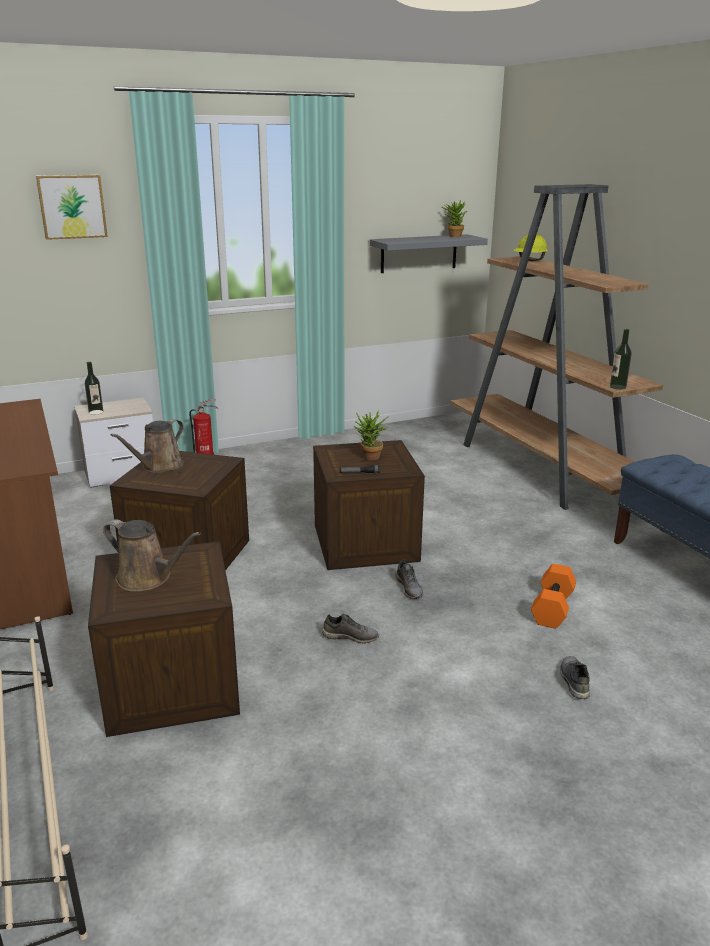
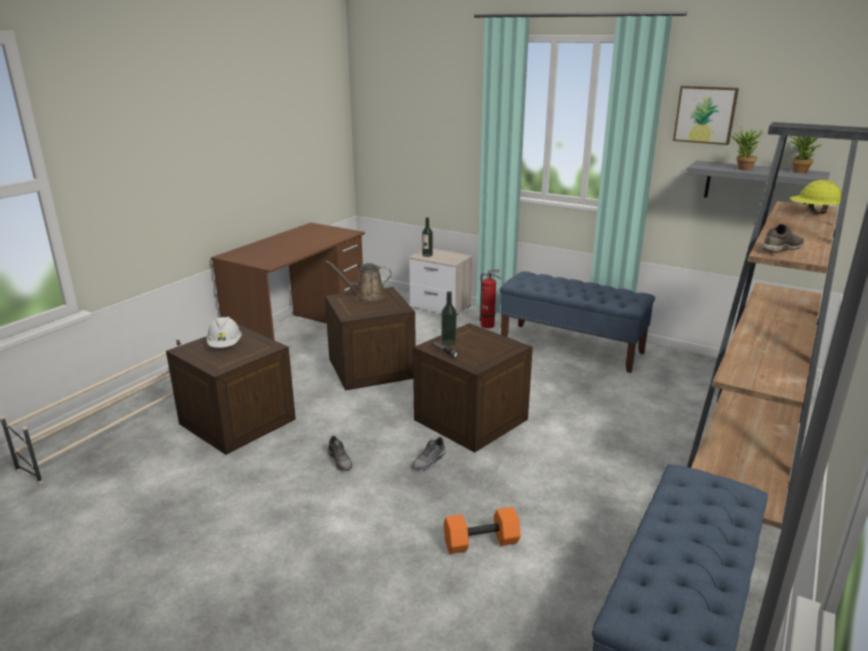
camera: 55 degrees right, 0 degrees up
picture [36,175,108,240] -> picture moved to [673,86,739,145]
brown watering can [103,519,201,592] -> white hard hat [207,317,242,348]
potted plant [354,411,388,460] -> potted plant moved to [731,127,763,170]
grey shoe [560,656,590,699] -> grey shoe moved to [761,224,804,253]
bottle [610,329,632,389] -> bottle moved to [441,291,457,346]
none -> blue bench [500,271,655,373]

